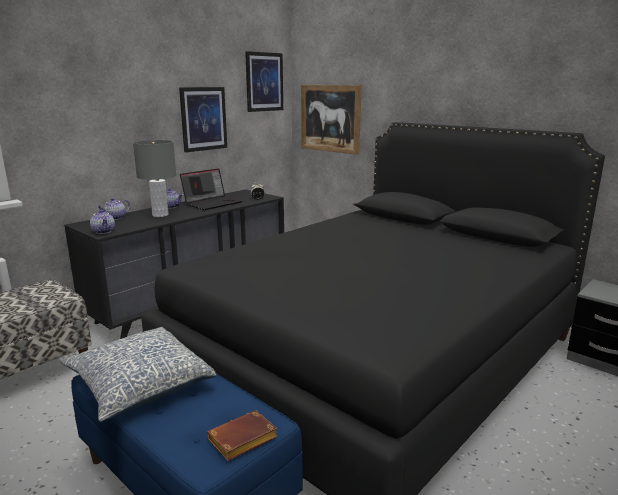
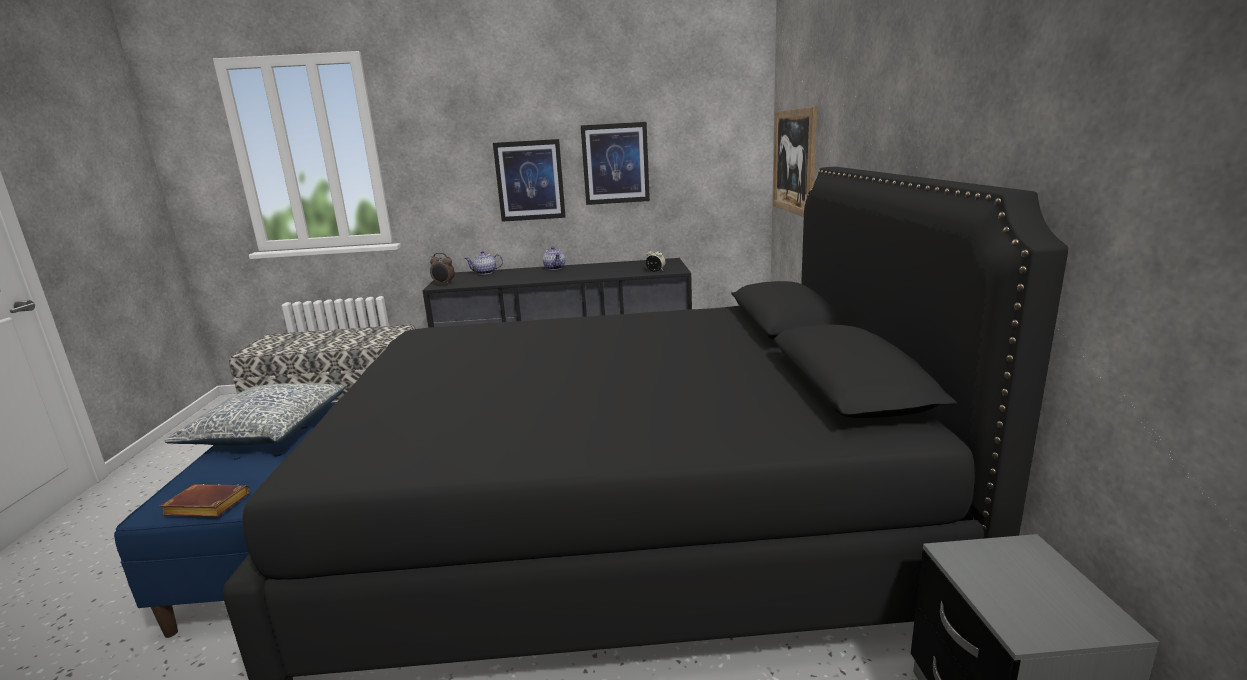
camera: 45 degrees right, 0 degrees up
teapot [90,210,115,234] -> alarm clock [430,253,455,285]
grey table lamp [133,140,176,217] -> none
laptop [180,168,242,210] -> none
picture [245,51,283,112] -> picture moved to [493,139,566,222]

